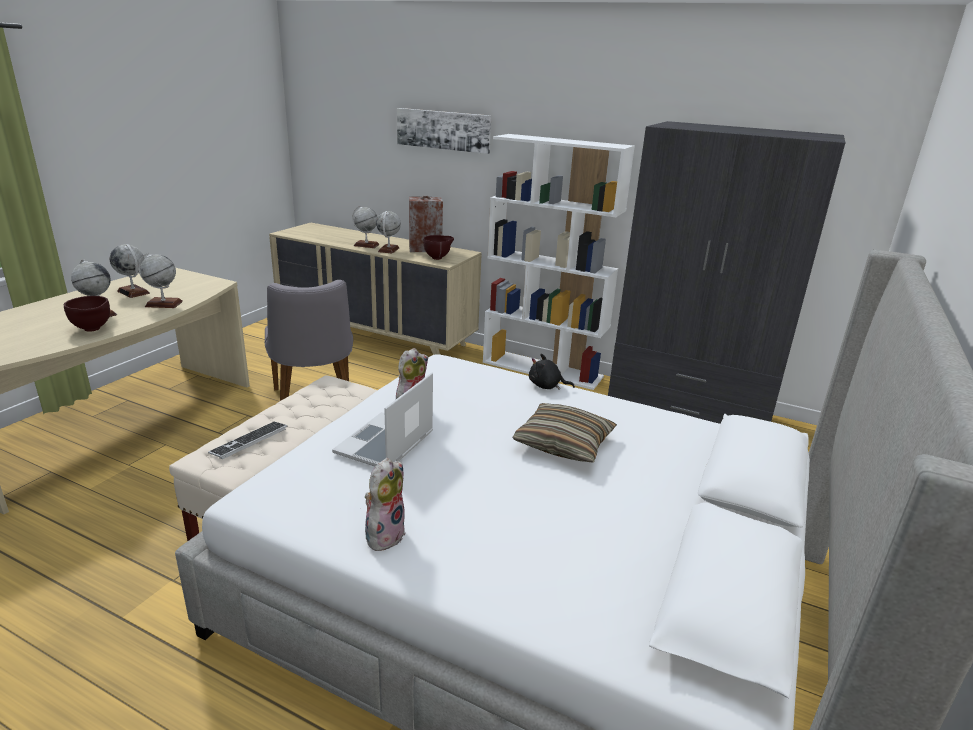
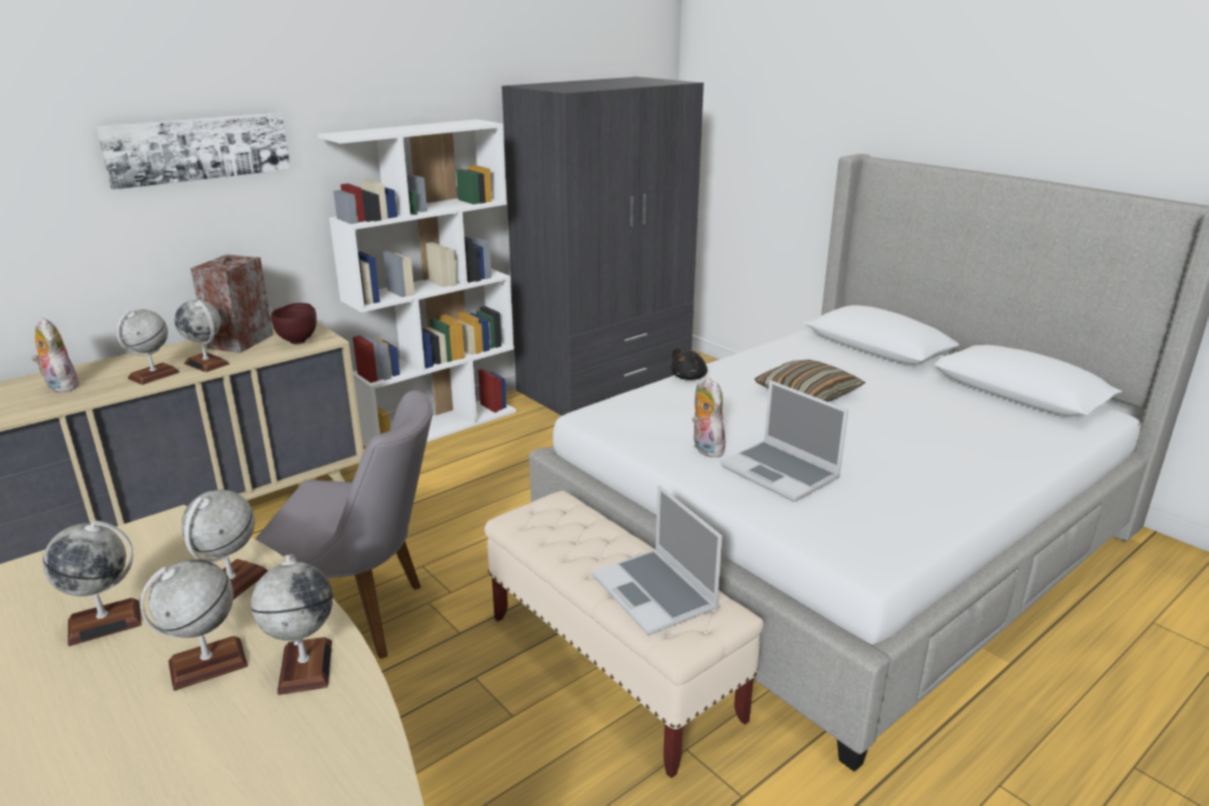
camera: 65 degrees left, 0 degrees up
brown bowl [64,296,110,332] -> globe [251,554,333,695]
keyboard [208,421,287,459] -> laptop [592,485,722,635]
plush toy [365,458,406,552] -> plush toy moved to [32,317,80,393]

